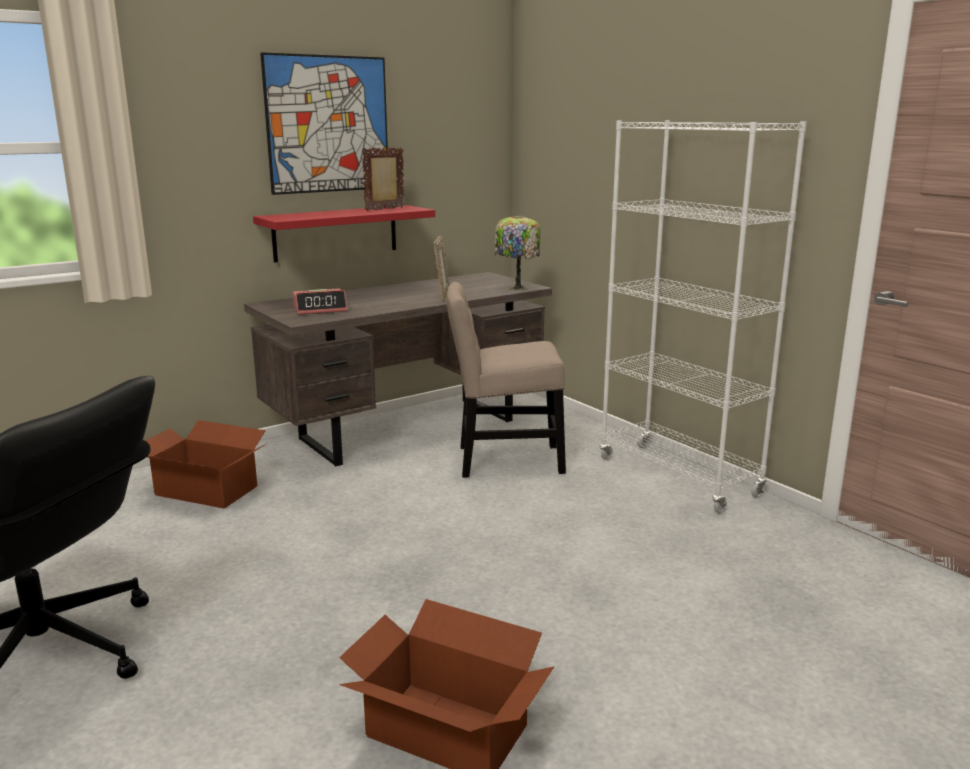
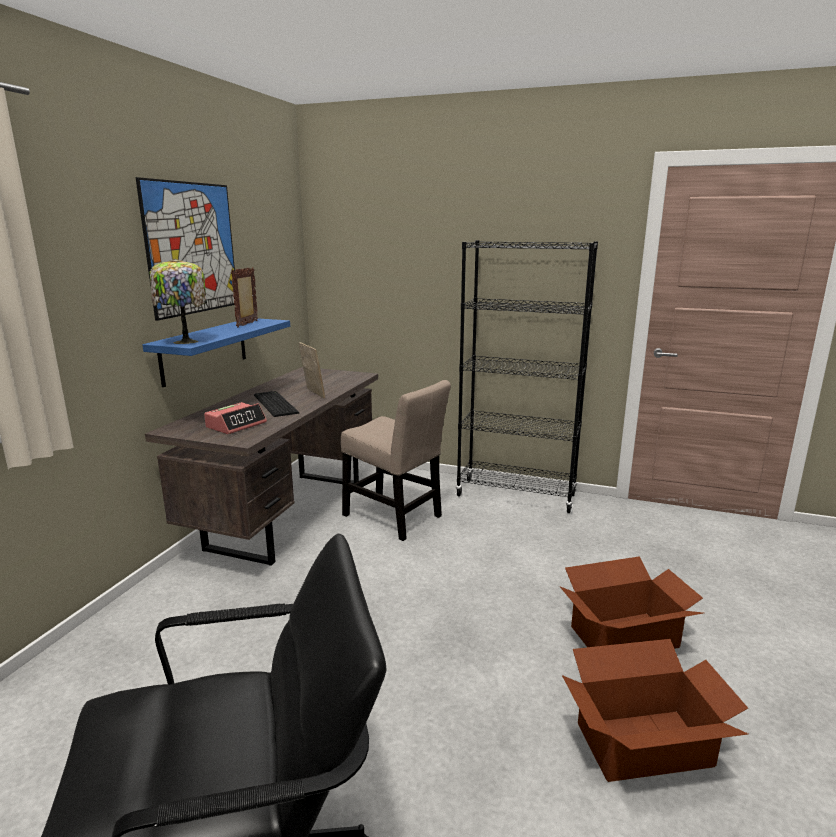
camera: 35 degrees left, 0 degrees up
cardboard box [145,420,266,509] -> cardboard box moved to [559,556,703,649]
red shelf [253,205,435,263] -> blue shelf [142,318,290,387]
beige chair [446,282,566,478] -> beige chair turned 105 degrees counterclockwise [341,380,451,541]
table lamp [494,215,541,291] -> table lamp moved to [149,258,207,344]
white bookcase [600,120,807,513] -> black bookcase [456,240,598,513]
none -> keyboard [254,391,300,417]

